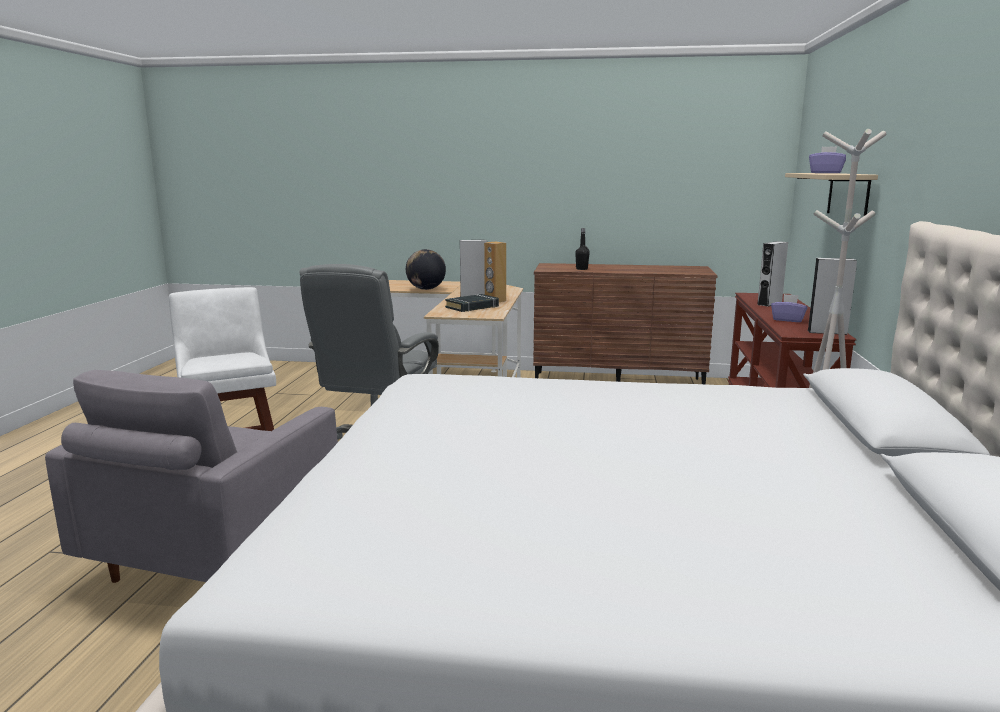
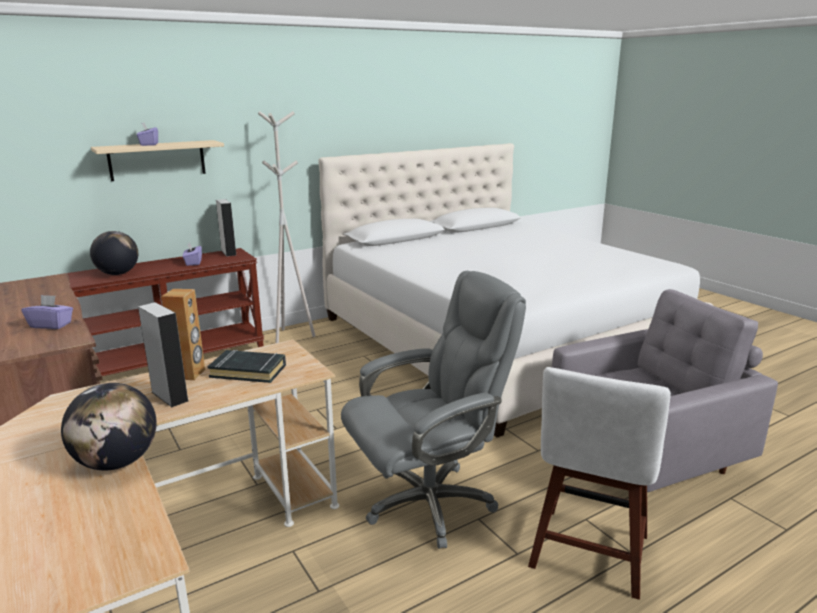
camera: 130 degrees left, 5 degrees up
black bottle [575,228,590,270] -> purple tissue box [22,295,73,329]
grey speaker [757,241,788,307] -> globe [90,231,138,275]

